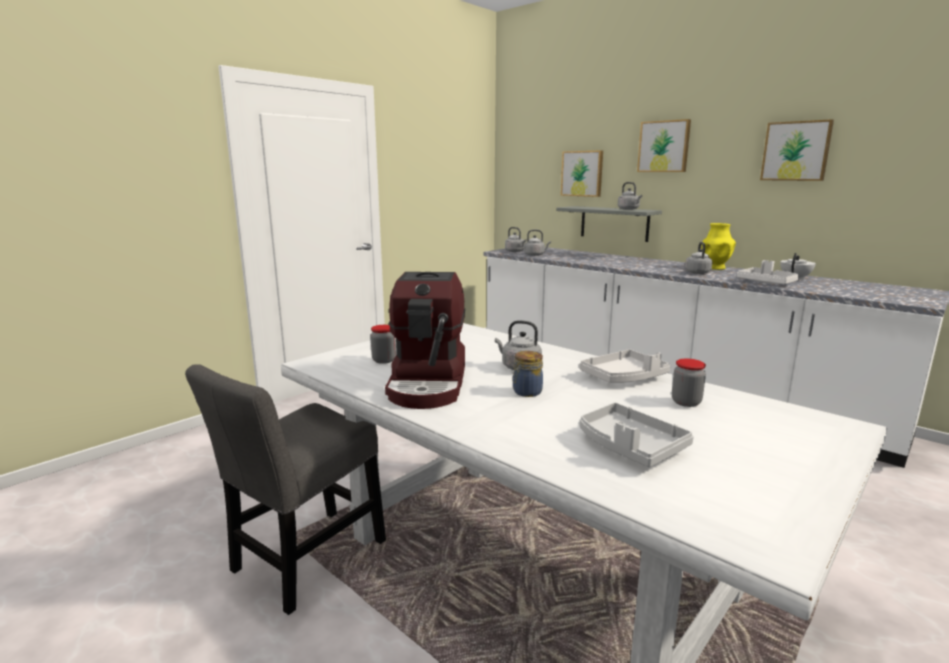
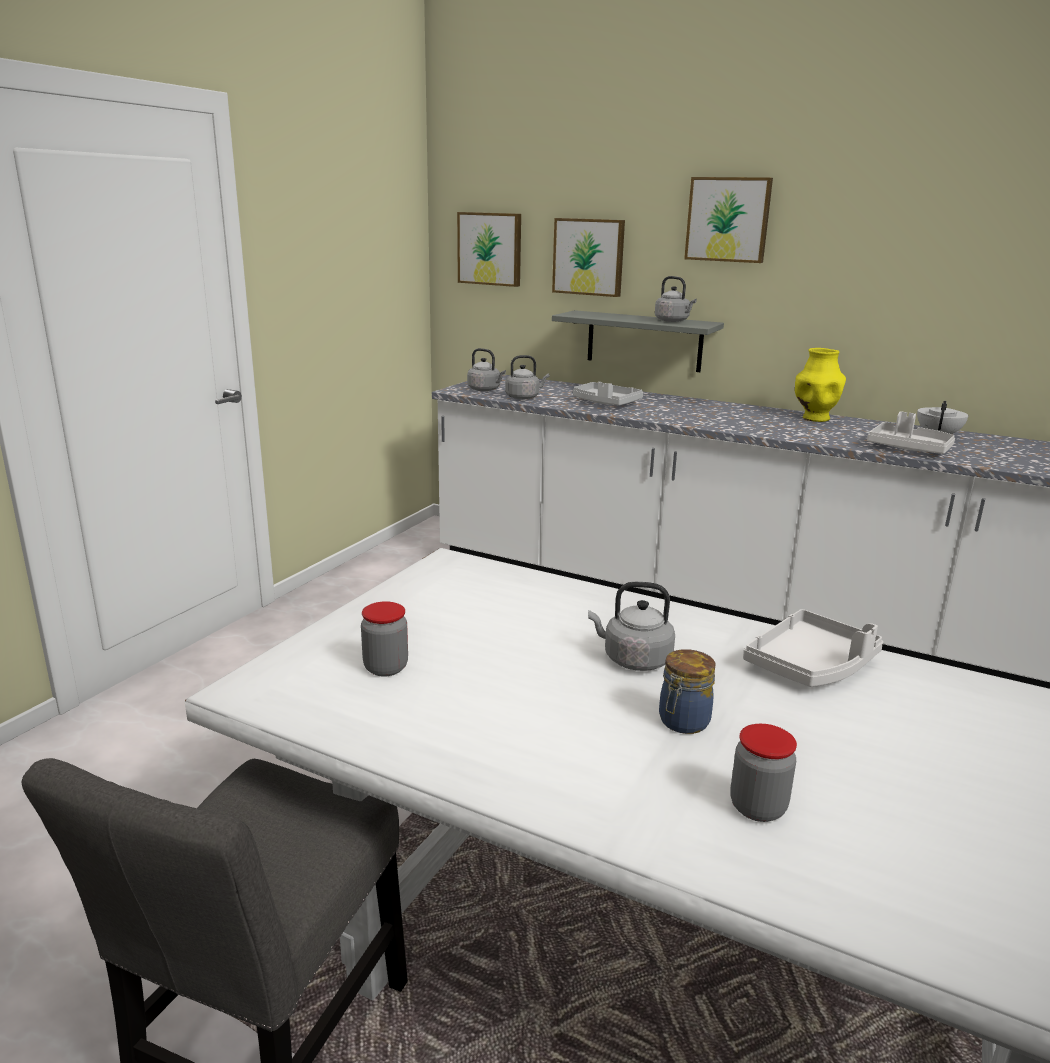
camera: 15 degrees left, 5 degrees up
coffee machine [385,272,465,409] -> none
grey tray [580,403,694,467] -> grey tray moved to [573,382,643,406]
jar [672,358,706,407] -> jar moved to [730,724,797,822]
grey kettle [685,242,712,274] -> none
picture [760,119,834,181] -> picture moved to [457,212,521,287]

